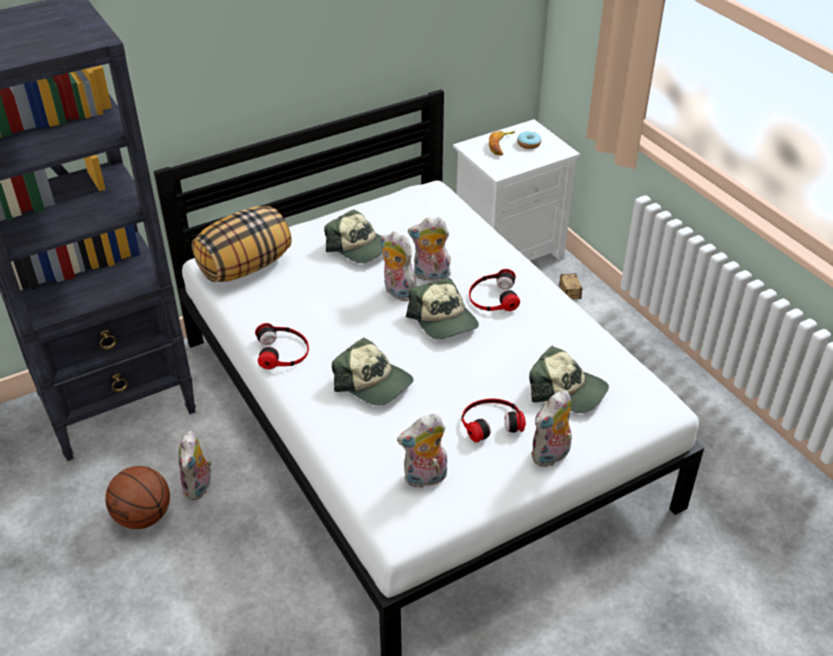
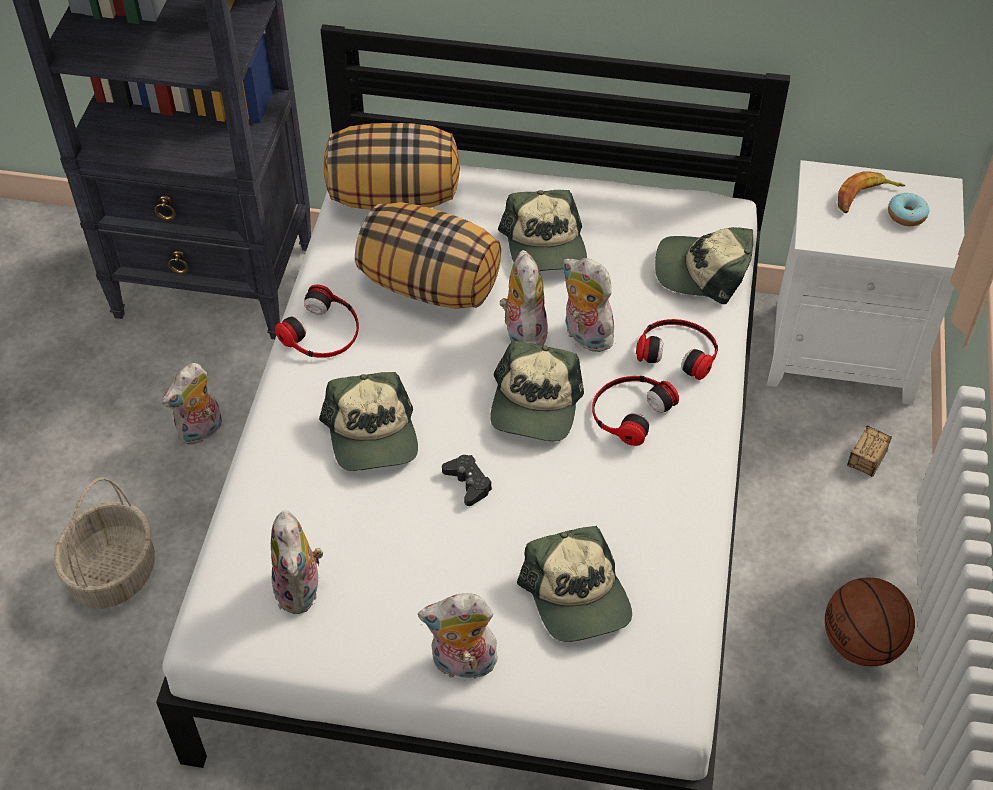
camera: 40 degrees right, 10 degrees up
basketball [105,466,170,529] -> basketball moved to [825,578,915,666]
plush toy [397,414,447,488] -> plush toy turned 120 degrees counterclockwise [271,510,323,614]
headphones [462,399,526,442] -> headphones moved to [636,319,718,380]
none -> basket [53,477,155,609]
none -> pillow [355,202,501,309]
none -> black game controller [442,455,492,506]
none -> cap [655,227,753,304]

